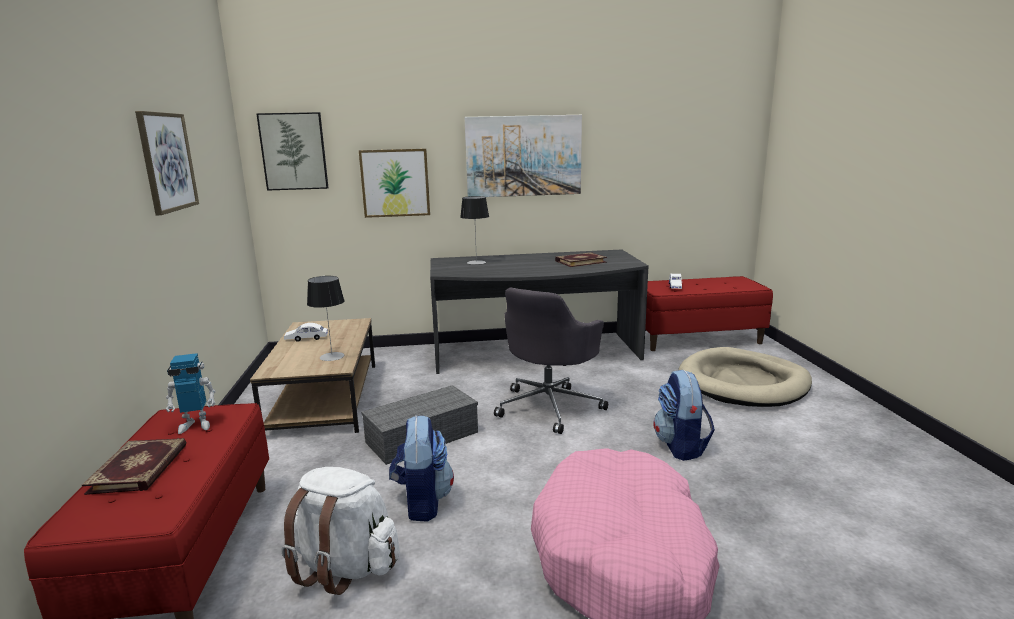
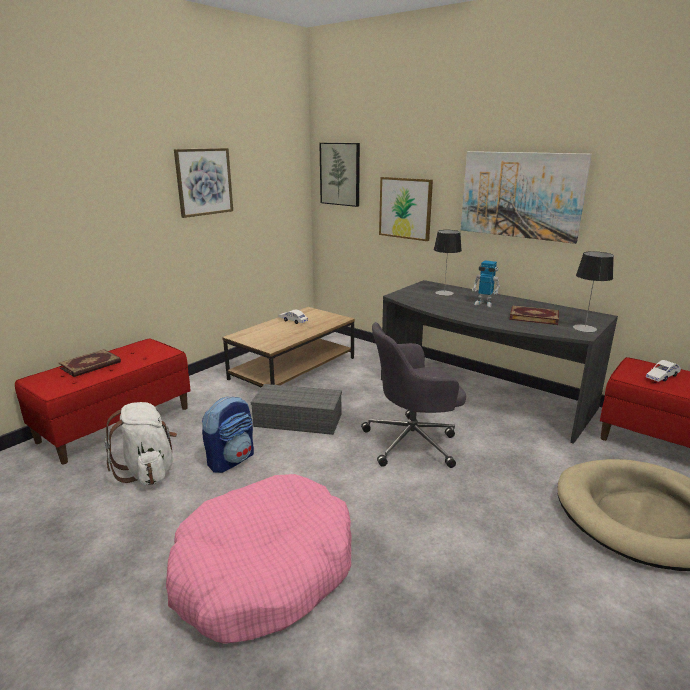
camera: 45 degrees right, 5 degrees up
toy robot [166,353,216,434] -> toy robot moved to [472,260,500,307]
table lamp [307,276,345,361] -> table lamp moved to [573,251,614,332]
backpack [653,370,715,461] -> none

